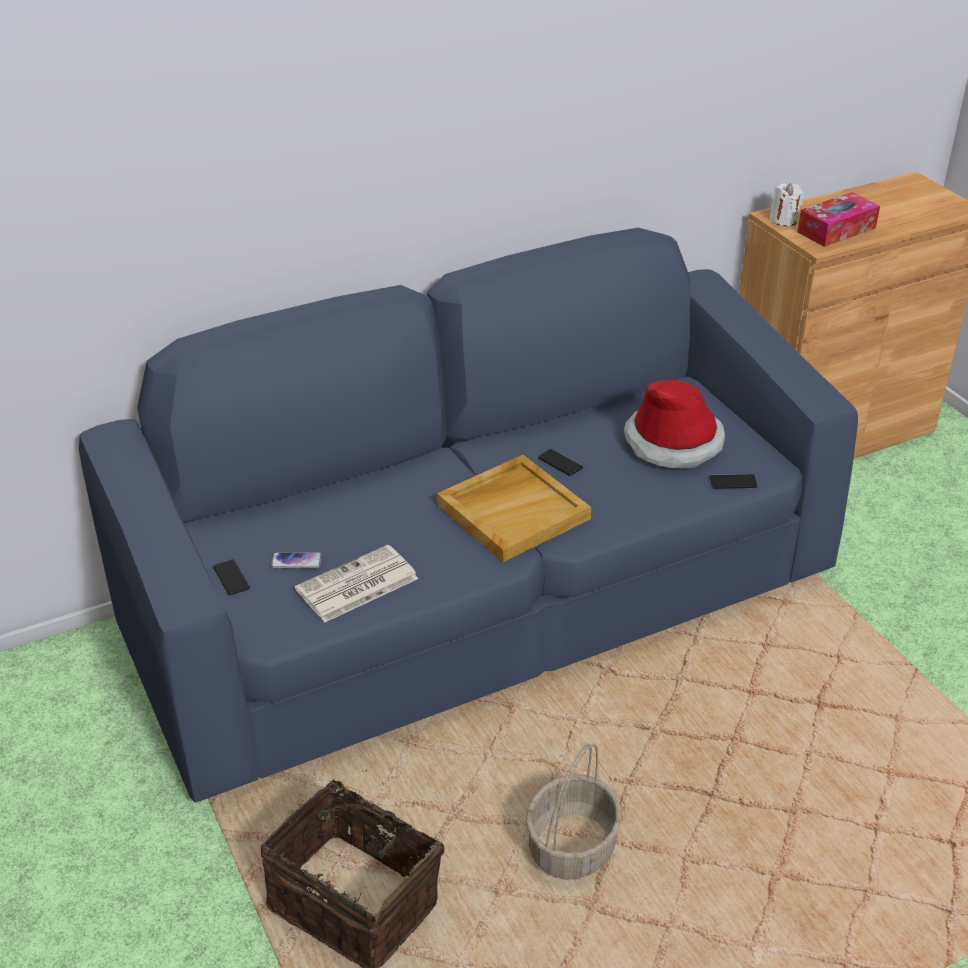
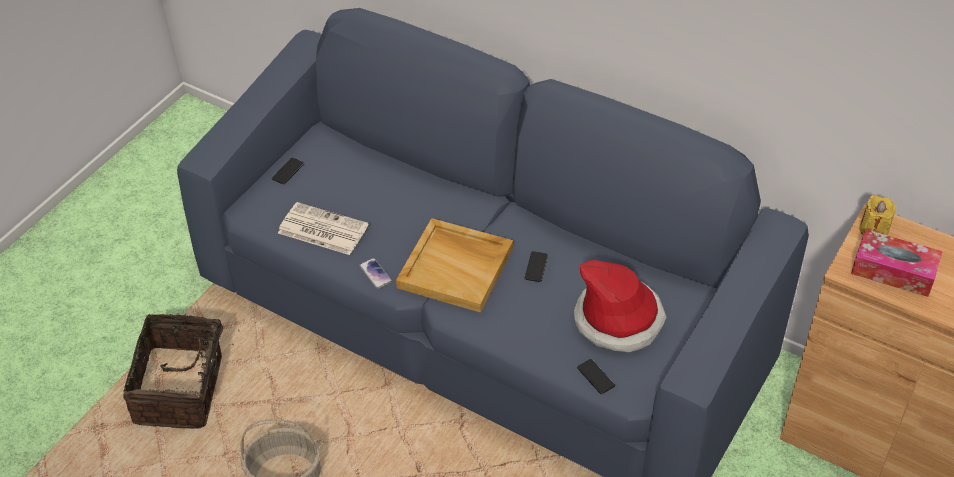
camera: 60 degrees right, 10 degrees up
phone [271,552,322,568] -> phone moved to [359,258,392,289]
white candle [769,183,803,226] -> yellow candle [859,195,896,235]

